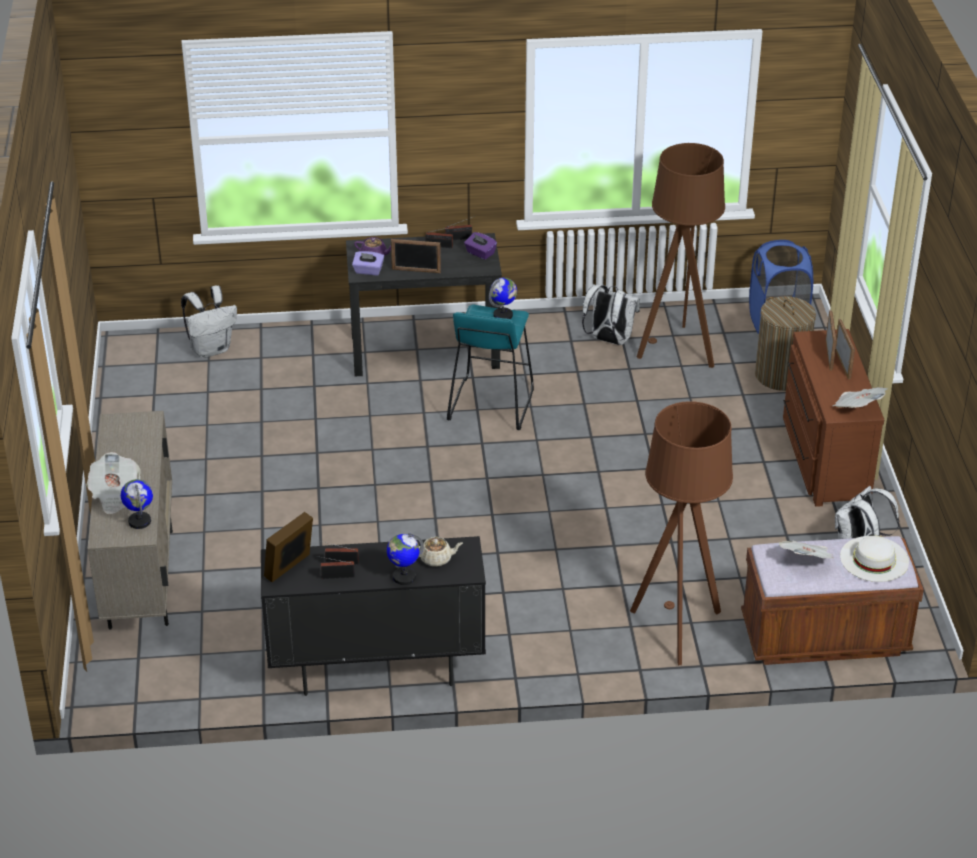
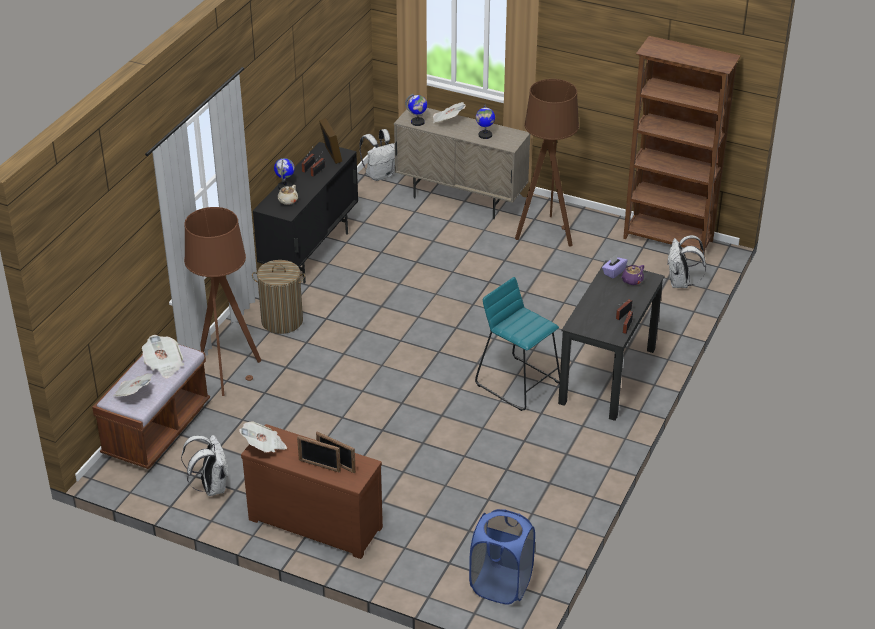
camera: 120 degrees right, 0 degrees up
picture frame [391,239,441,273] -> none
purple tissue box [464,232,497,260] -> none
globe [489,278,517,319] -> globe moved to [476,104,495,139]
white backpack [582,284,640,345] -> white backpack moved to [360,129,395,181]
brown floor lamp [637,143,725,368] -> brown floor lamp moved to [515,79,579,247]
laundry basket [755,296,816,391] -> laundry basket moved to [252,260,305,334]
white hat [840,536,909,582] -> newspaper [113,374,153,397]
none -> brown bookcase [623,36,741,259]

